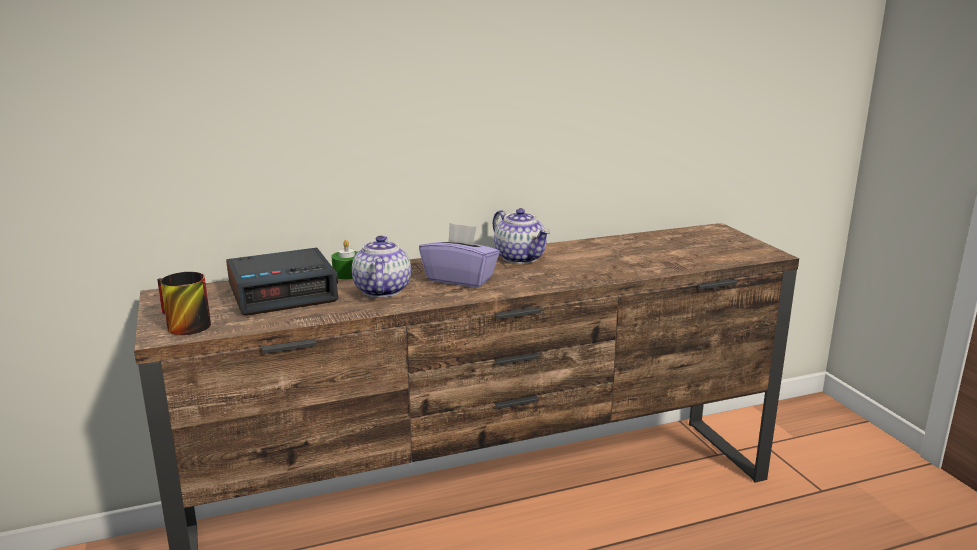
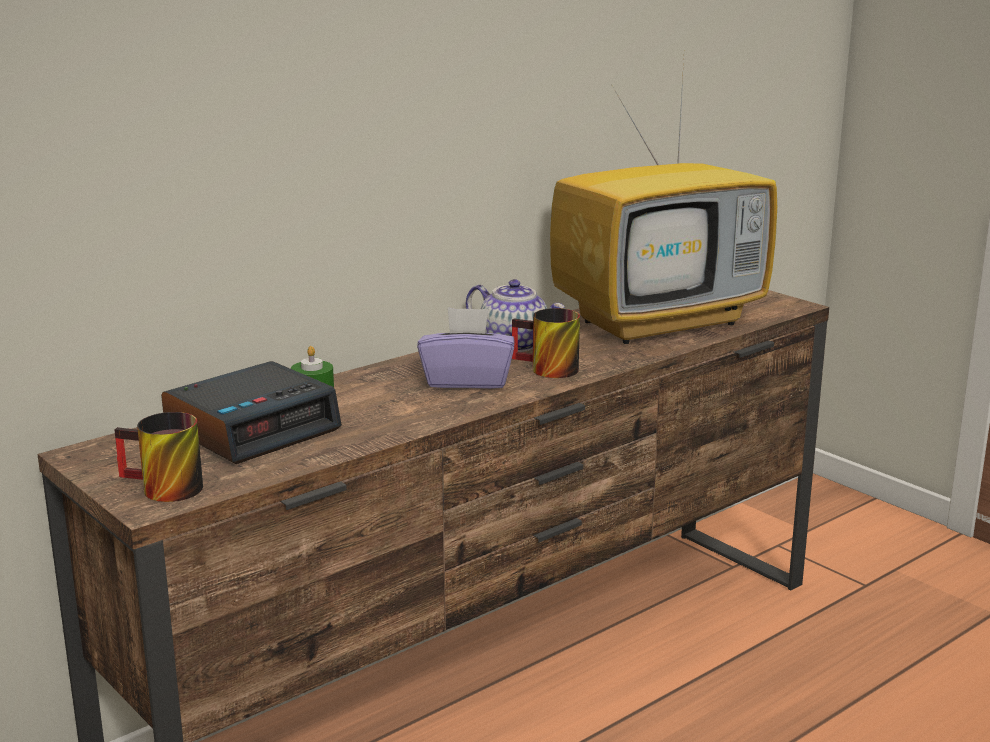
camera: 20 degrees left, 0 degrees up
teapot [352,236,411,298] -> none
none -> mug [512,308,580,378]
none -> television [550,61,777,344]

